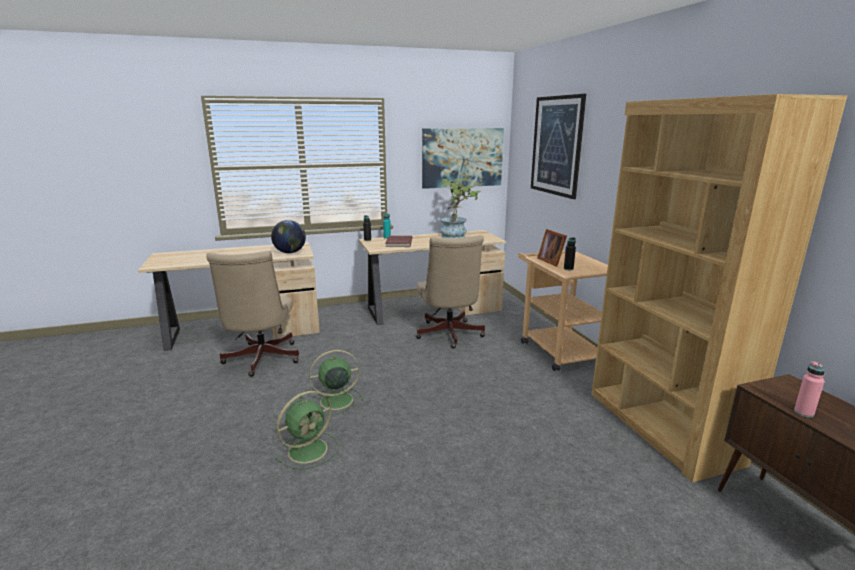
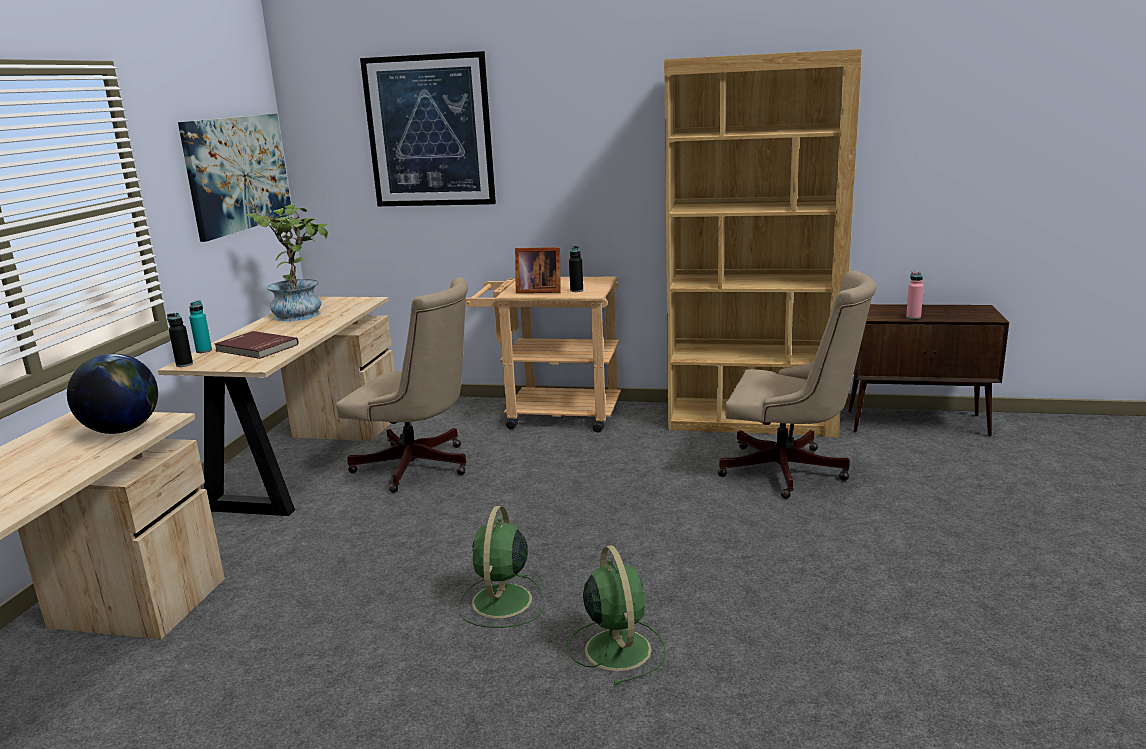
camera: 60 degrees left, 0 degrees up
beige office chair [206,250,299,377] -> beige office chair moved to [717,270,877,499]

